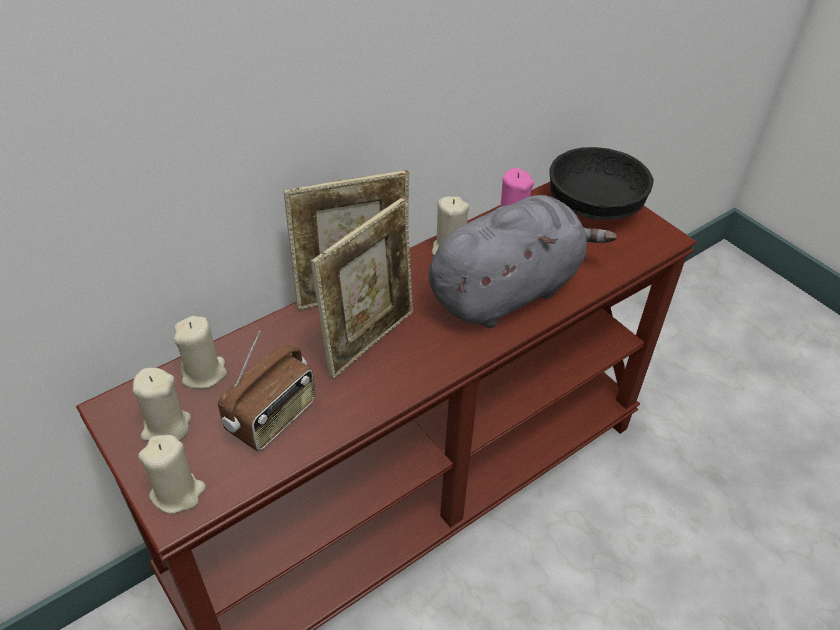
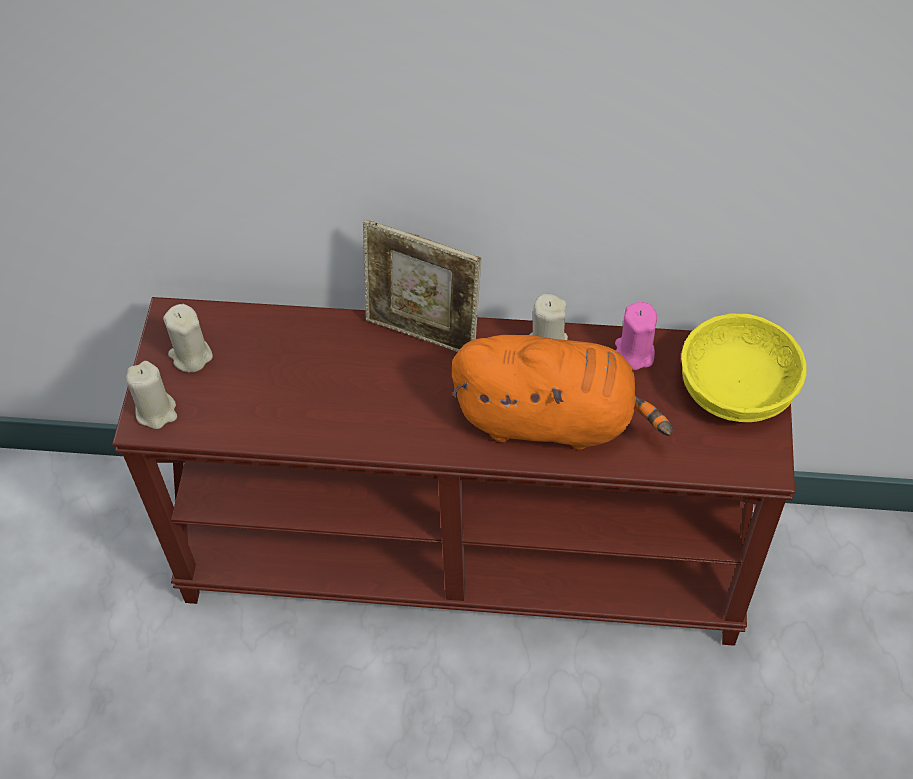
camera: 45 degrees right, 10 degrees up
beige candle [174,316,227,389] -> none
radio [218,331,315,451] -> none
picture frame [311,197,413,379] -> none
grey plush toy [429,195,617,328] -> orange plush toy [452,335,673,450]
black bowl [550,147,654,220] -> yellow bowl [681,314,807,422]

